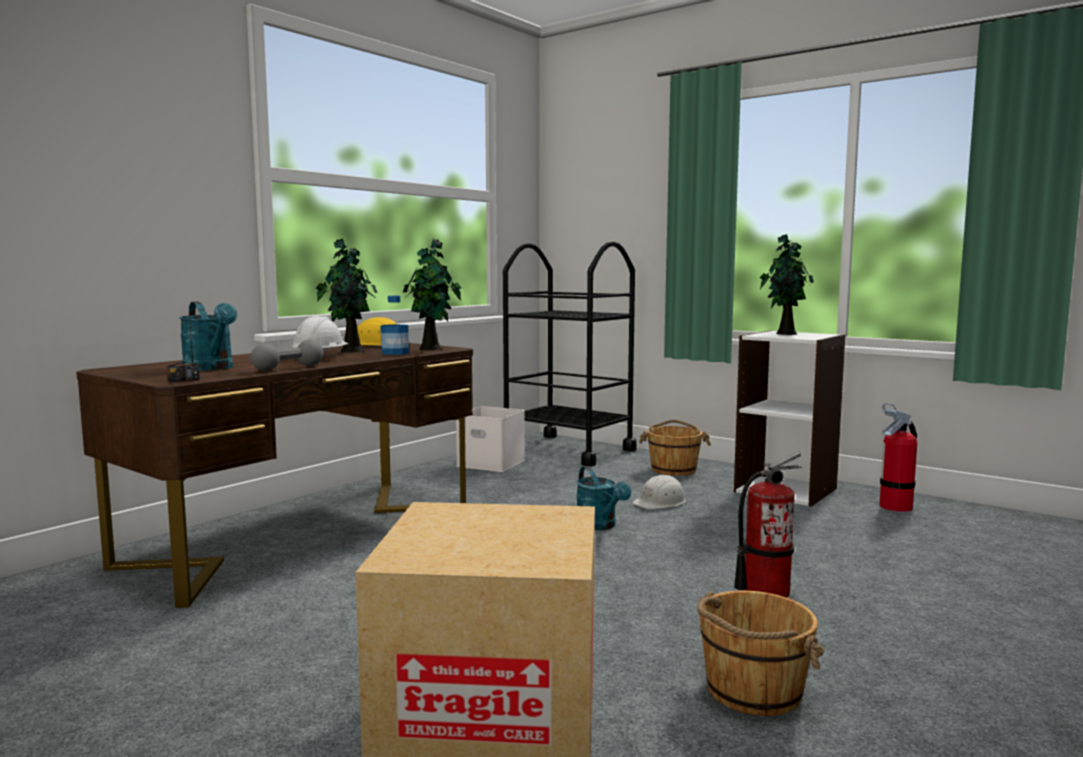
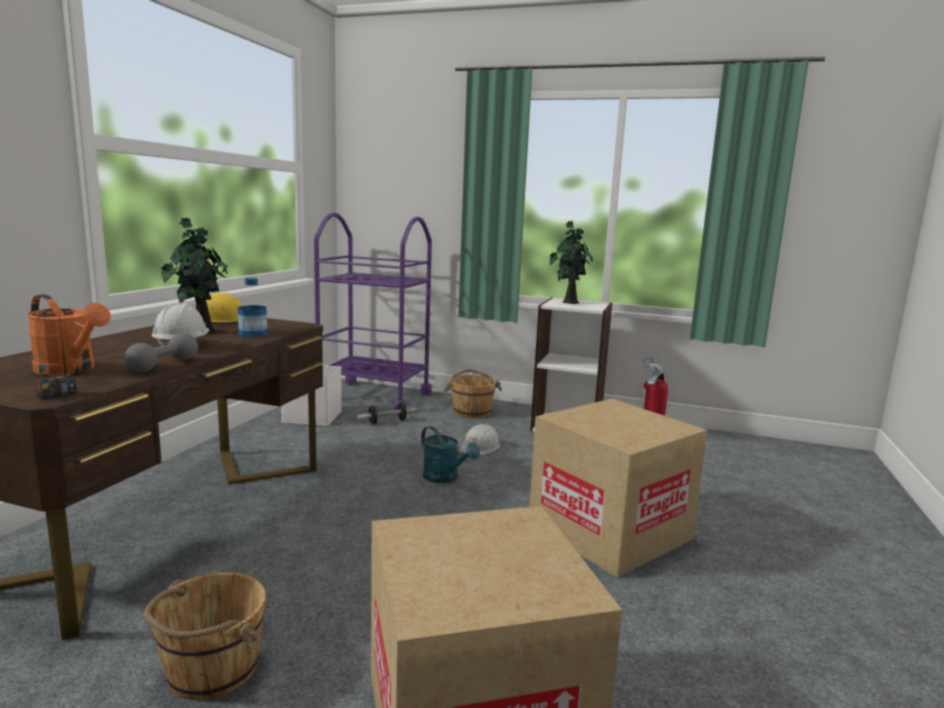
camera: 20 degrees left, 5 degrees up
turquoise watering can [179,302,237,371] -> orange watering can [26,294,111,375]
potted plant [403,238,461,350] -> none
black cart [503,241,637,466] -> purple cart [314,212,432,410]
brown bucket [697,591,824,716] -> brown bucket moved to [144,572,266,700]
fire extinguisher [734,452,802,598] -> cardboard box [529,399,707,577]
none -> dumbbell [358,402,416,424]

